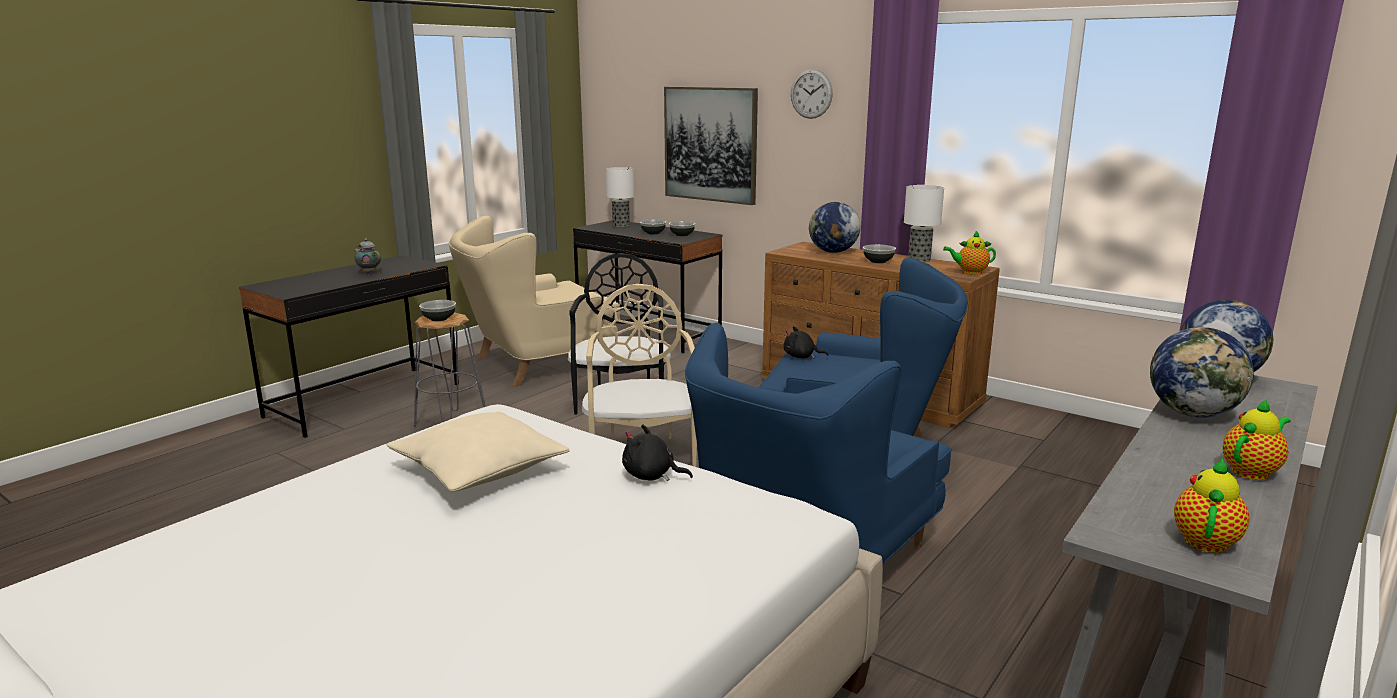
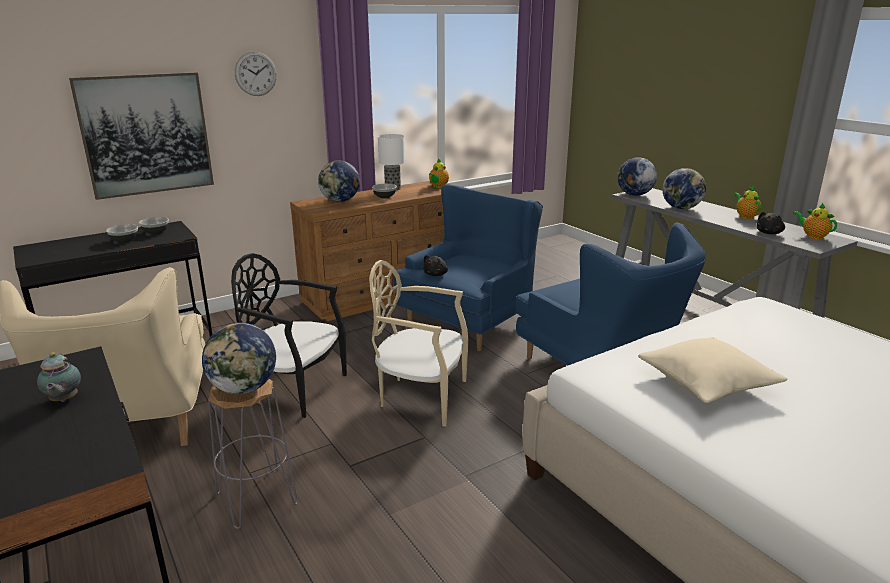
camera: 70 degrees left, 5 degrees up
teapot [354,239,381,274] -> teapot turned 75 degrees counterclockwise [37,352,81,402]
bowl [419,300,456,321] -> globe [202,323,276,394]
table lamp [605,167,634,227] -> none
black plush toy [622,424,693,481] -> black plush toy moved to [756,212,785,234]

